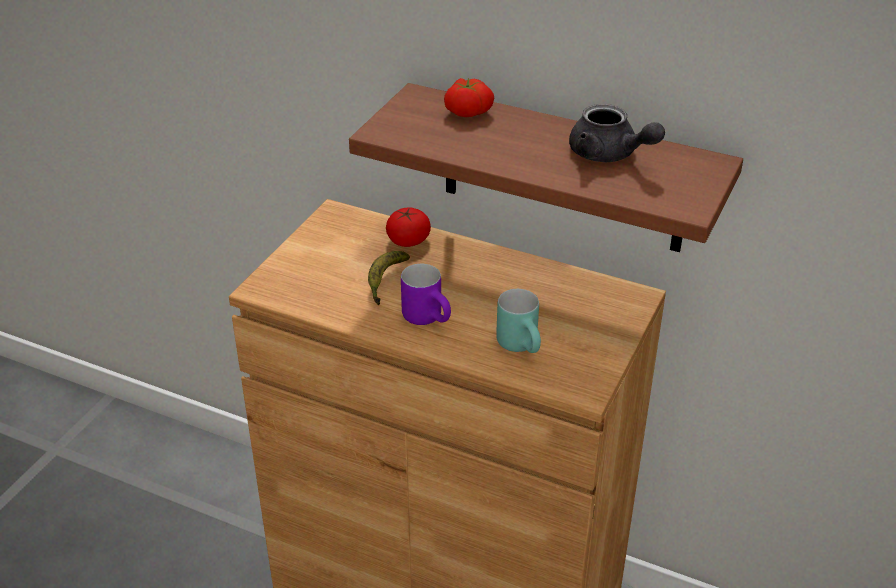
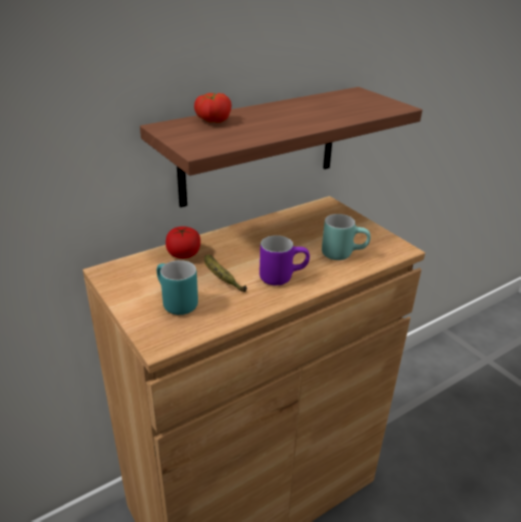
camera: 60 degrees left, 5 degrees down
grey teapot [569,104,665,162] -> none
none -> turquoise mug [157,260,198,315]

